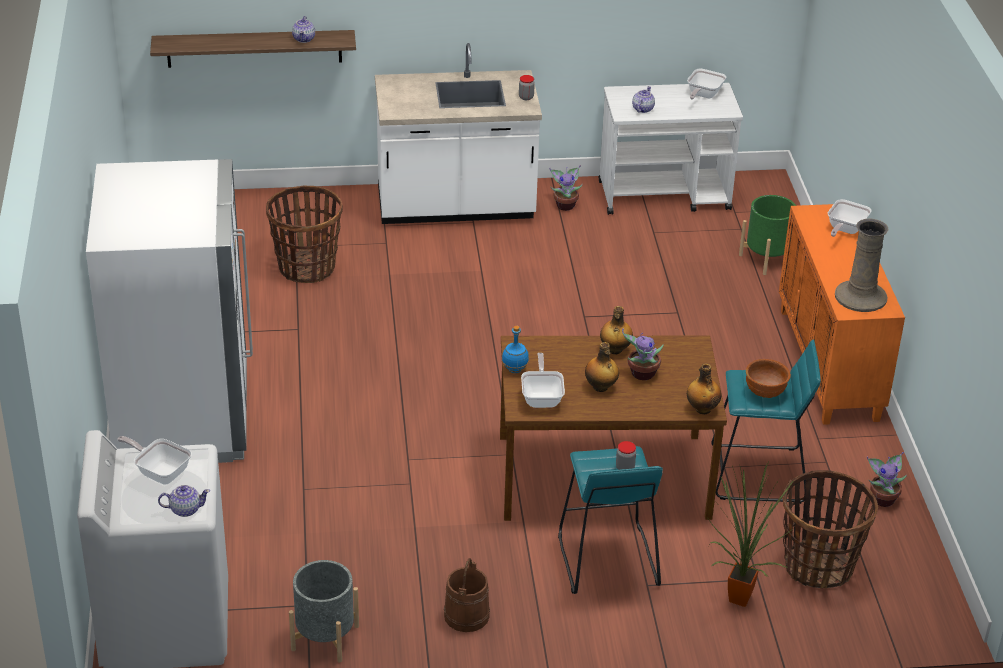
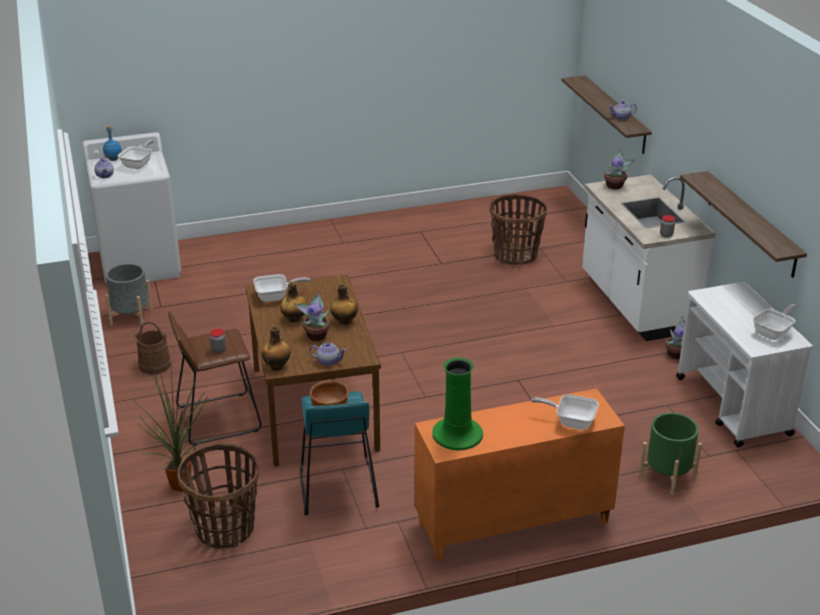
camera: 80 degrees right, 5 degrees down
white fridge [86,159,253,463] -> none
blue bottle [502,326,529,373] -> blue bottle moved to [103,126,122,161]
turquoise stool [558,446,663,594] -> brown stool [168,311,262,445]
teapot [632,86,655,113] -> teapot moved to [309,343,347,366]
frying pan [687,69,726,100] -> frying pan turned 120 degrees clockwise [753,304,797,340]
beige vase [835,218,888,312] -> green vase [432,357,483,451]
potted plant [867,452,907,507] -> potted plant moved to [603,149,634,189]
none -> shelf [680,171,807,278]

